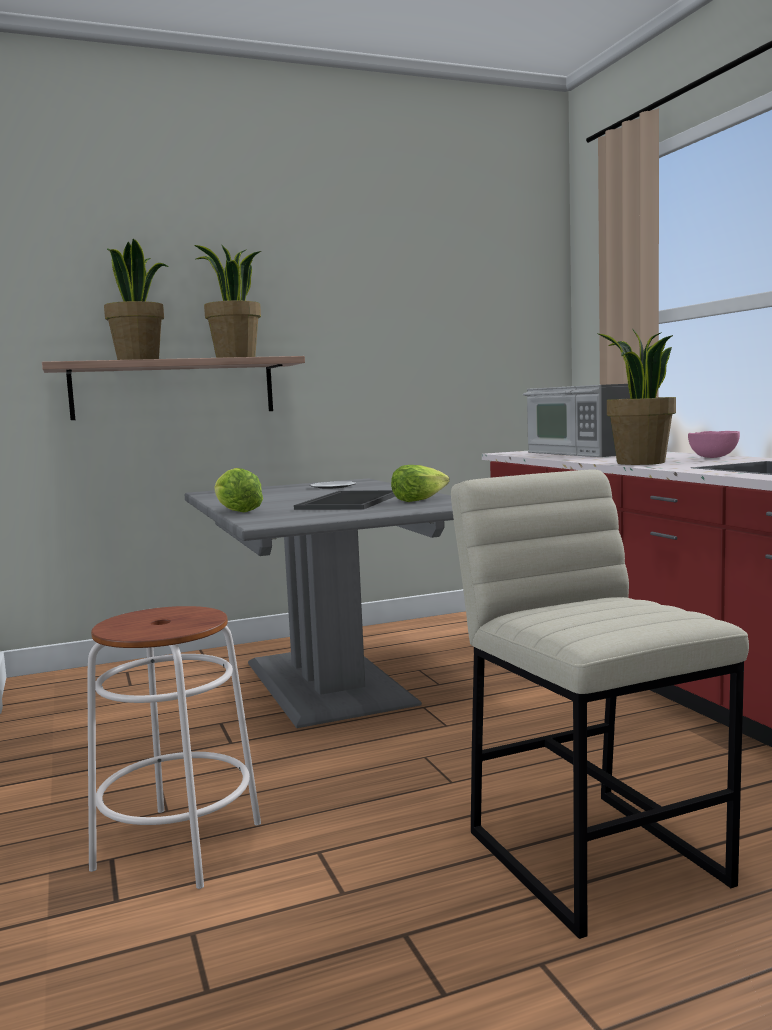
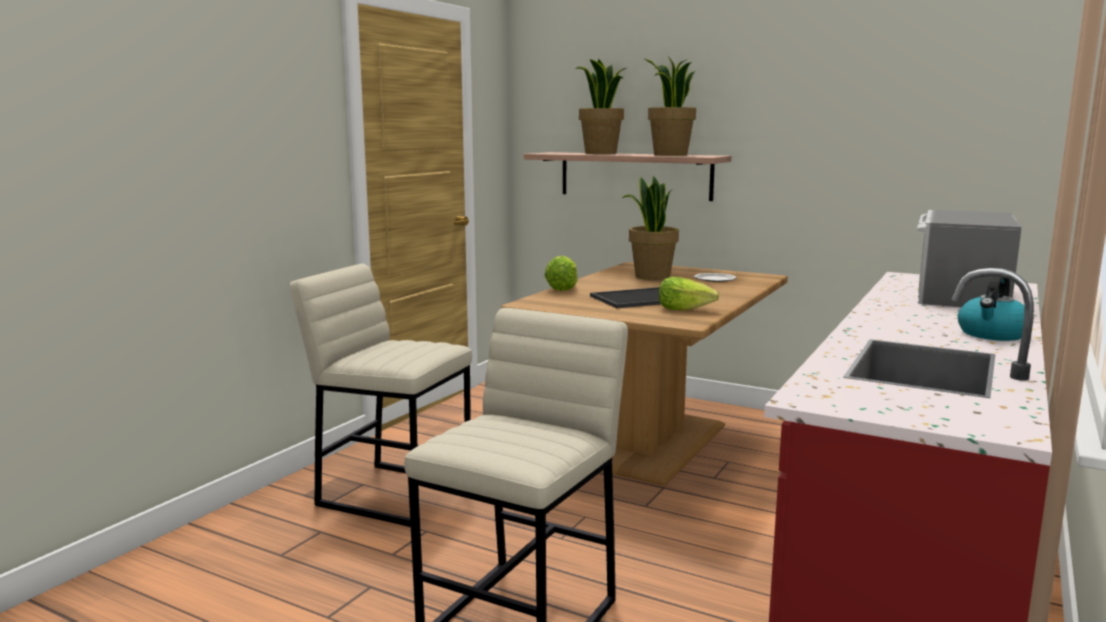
camera: 50 degrees right, 5 degrees up
white stool [87,606,261,889] -> beige chair [290,264,472,527]
grey dining table [185,478,454,728] -> brown dining table [501,262,788,486]
potted plant [598,328,676,465] -> potted plant moved to [622,176,679,280]
pink bowl [688,431,740,458] -> kettle [958,276,1024,341]

